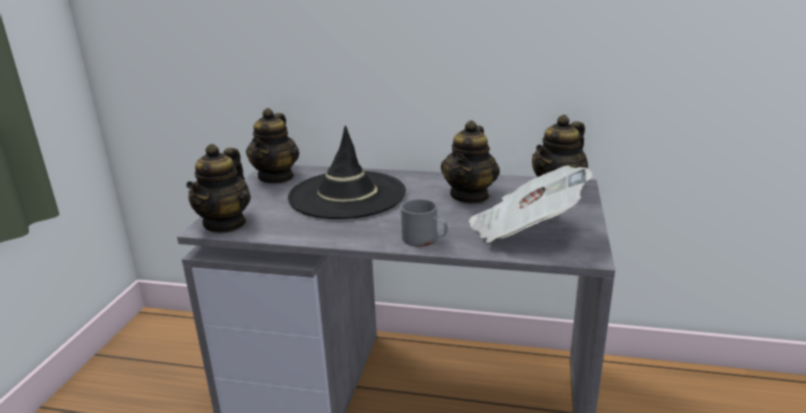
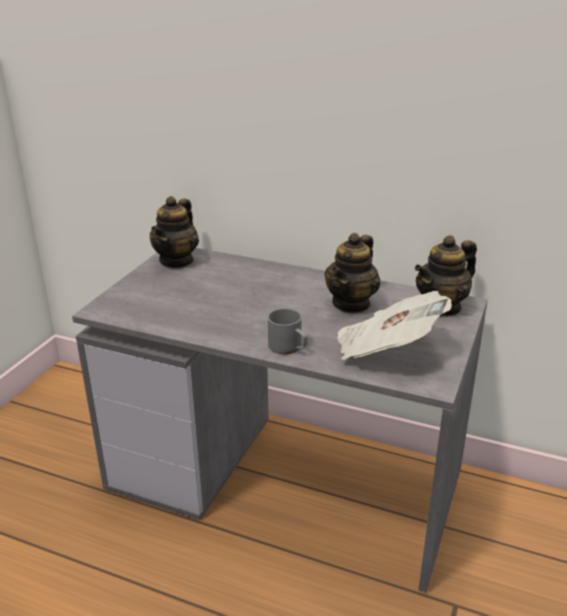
camera: 10 degrees right, 5 degrees up
teapot [186,144,251,233] -> none
black hat [288,125,406,219] -> none

